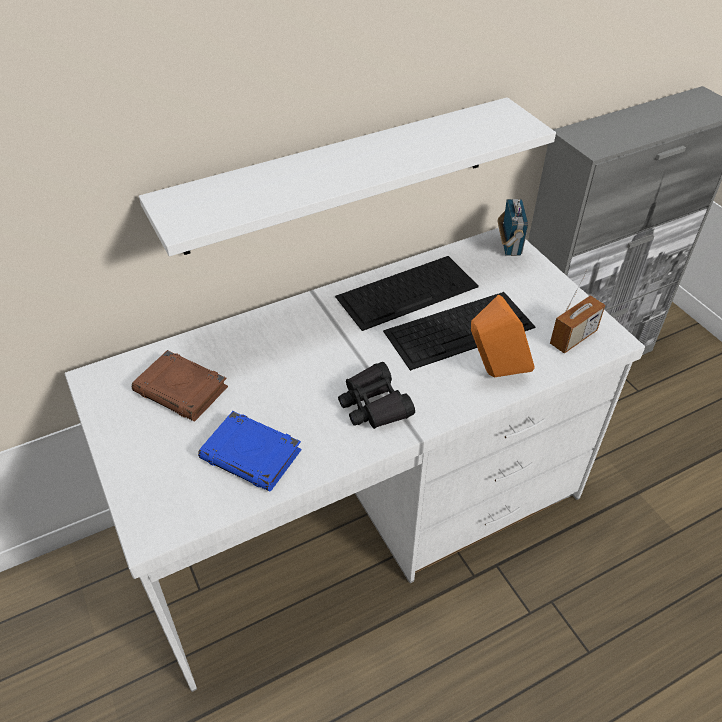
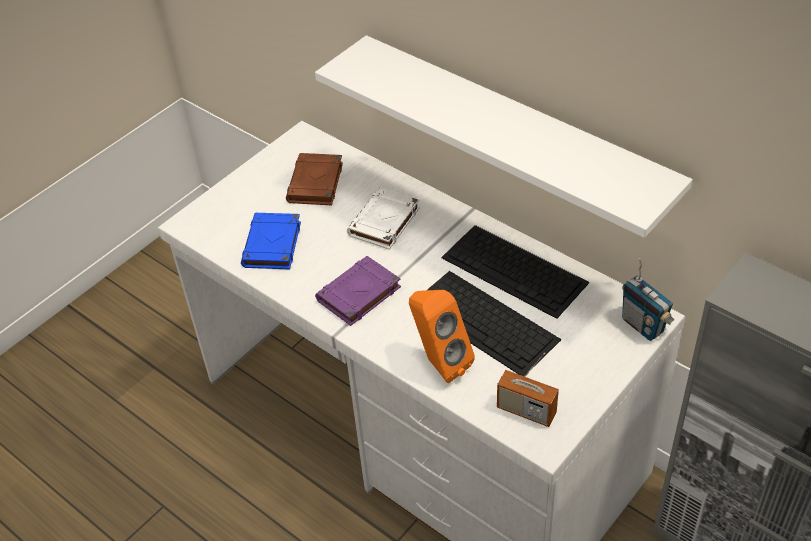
camera: 70 degrees right, 0 degrees up
black binoculars [338,362,415,429] -> purple book [315,256,401,326]
radio [498,199,528,256] -> radio turned 75 degrees clockwise [622,258,675,341]
none -> white book [347,187,420,250]

